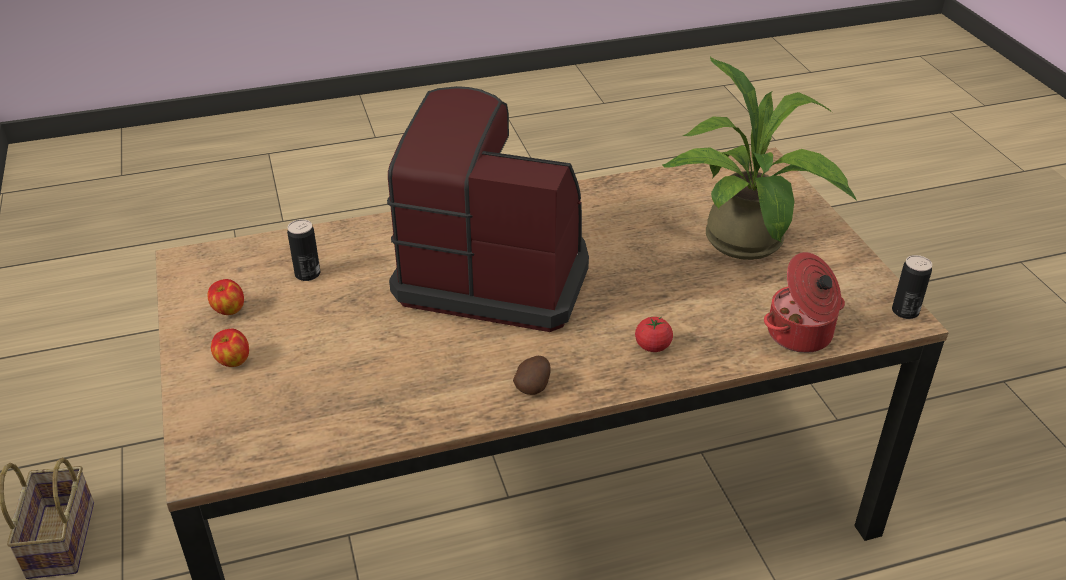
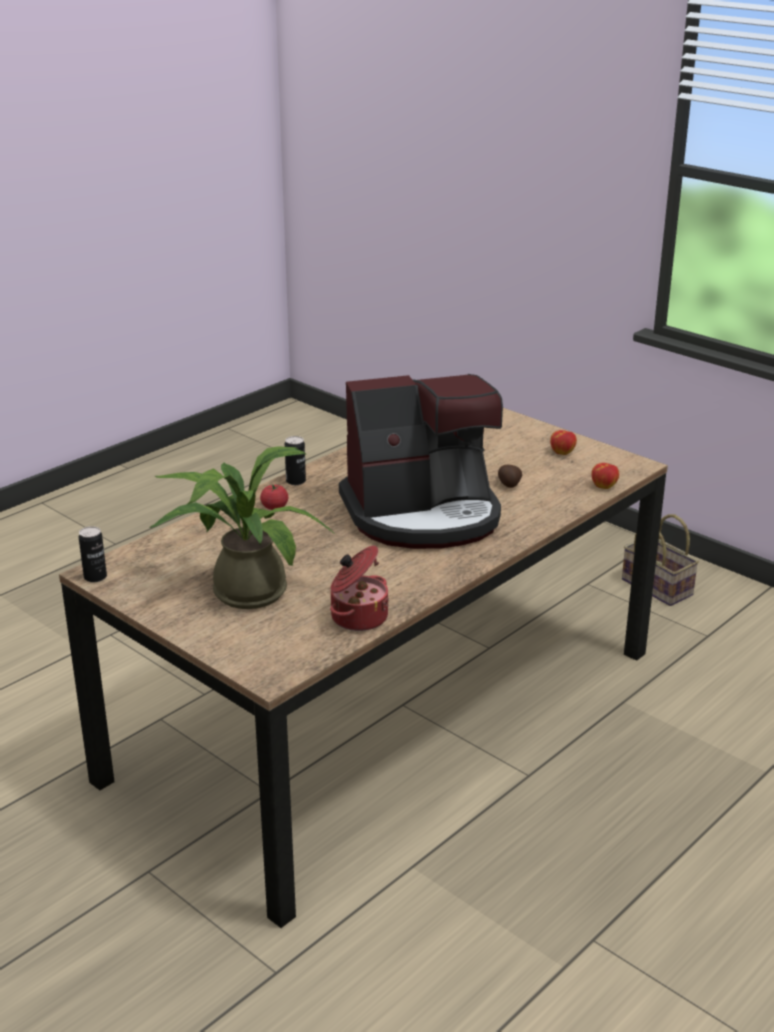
camera: 150 degrees right, 10 degrees down
apple [211,329,249,367] -> apple moved to [591,463,619,489]
can [287,219,320,281] -> can moved to [285,436,306,485]
potato [513,356,551,395] -> potato moved to [498,465,522,488]
cooking pot [764,252,845,353] -> cooking pot moved to [330,546,389,631]

